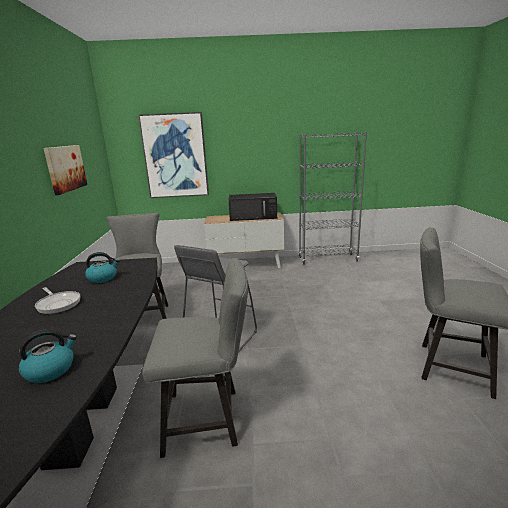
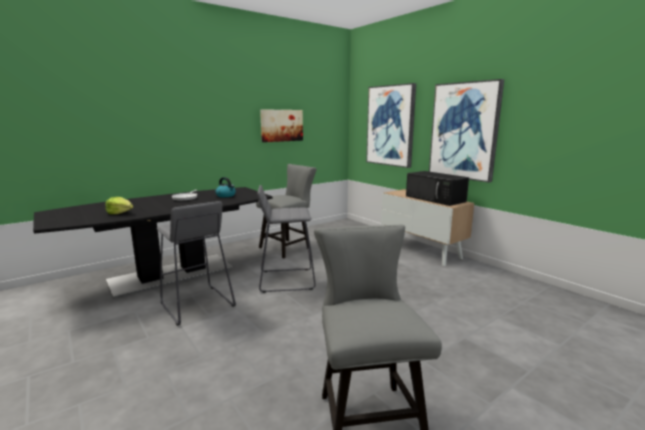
camera: 55 degrees right, 5 degrees down
kettle [19,329,77,383] -> lettuce [105,197,133,214]
grey chair [142,258,248,458] -> grey stool [157,201,236,326]
grey bookcase [299,132,367,265] -> none
none -> picture [429,79,504,183]

